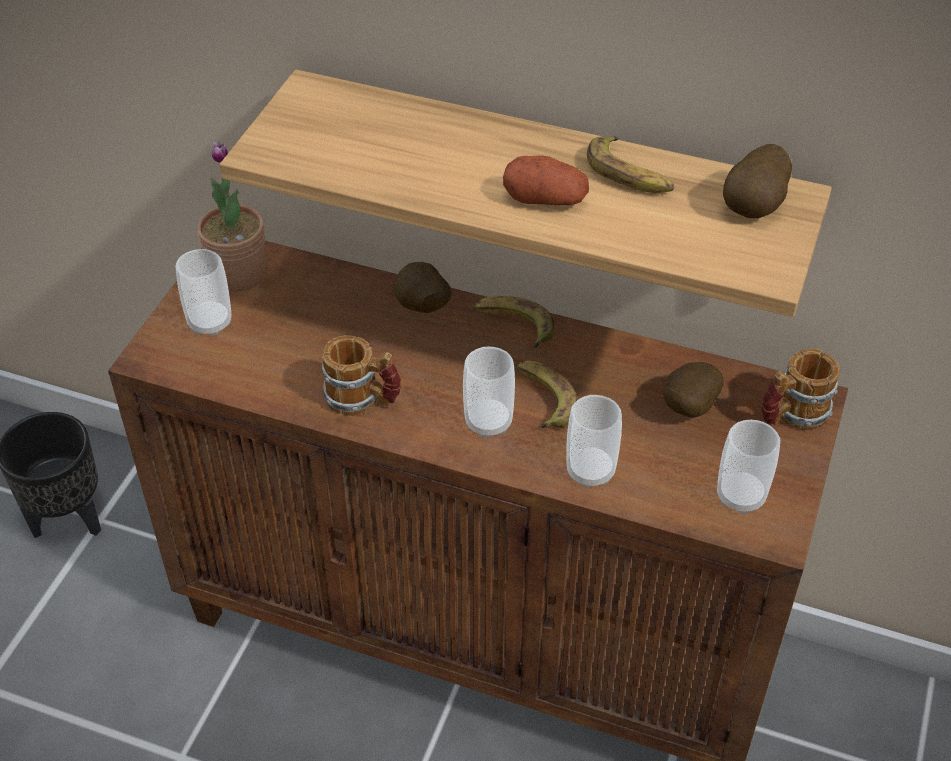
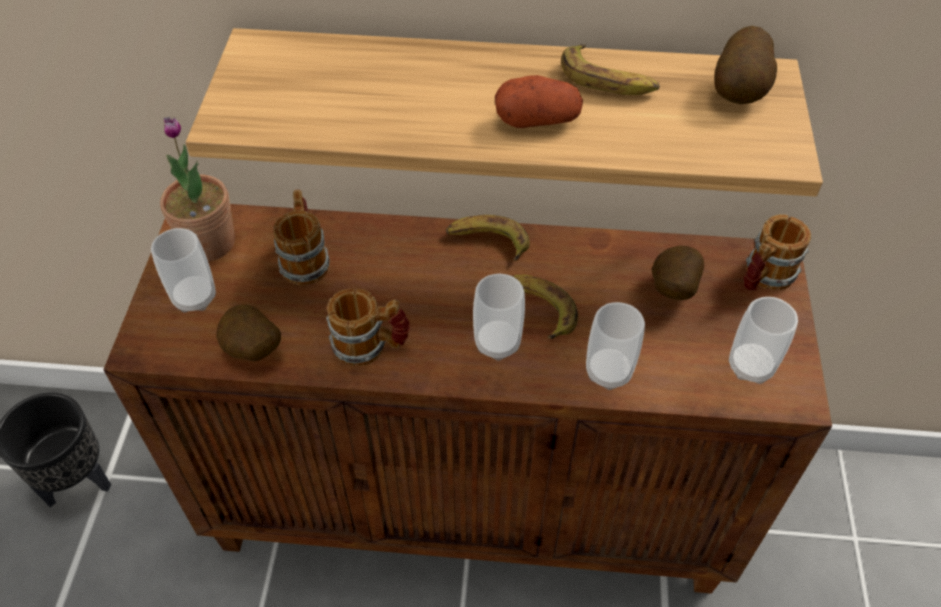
camera: 15 degrees left, 5 degrees up
potato [393,262,452,313] -> potato moved to [216,305,281,361]
none -> mug [273,190,330,286]

